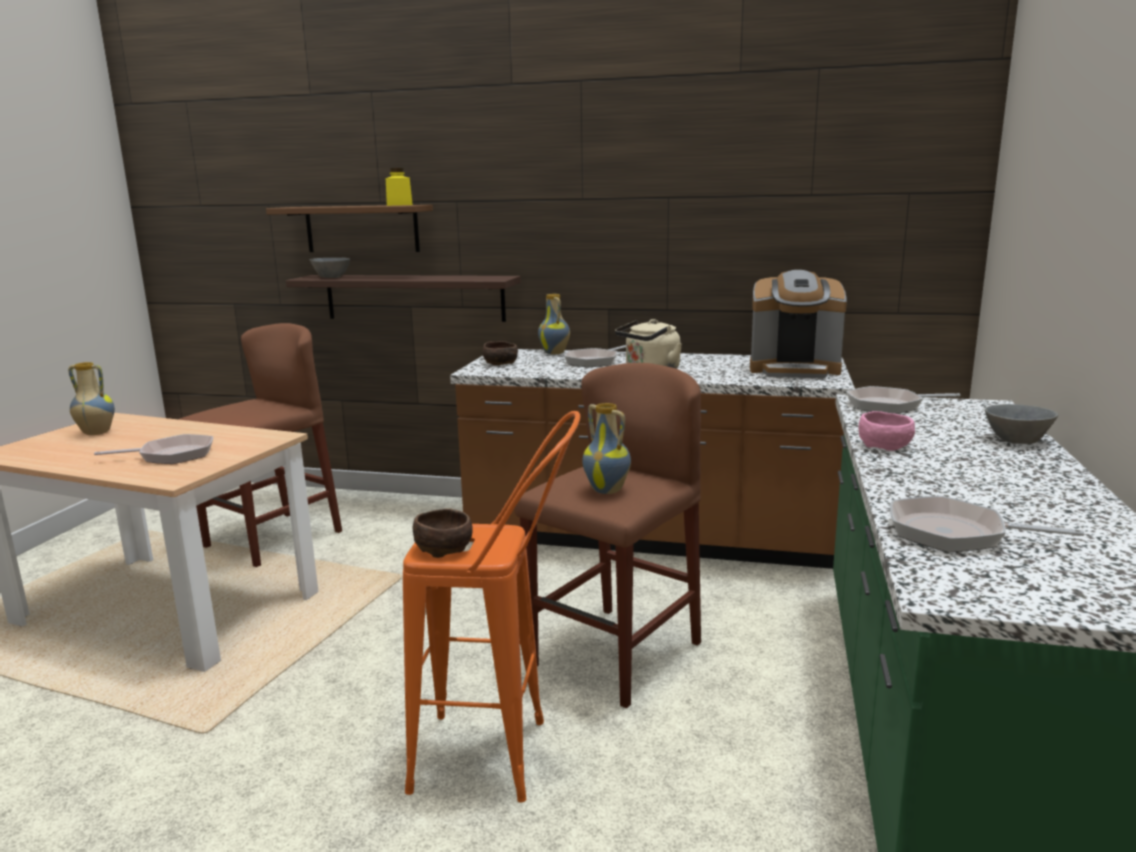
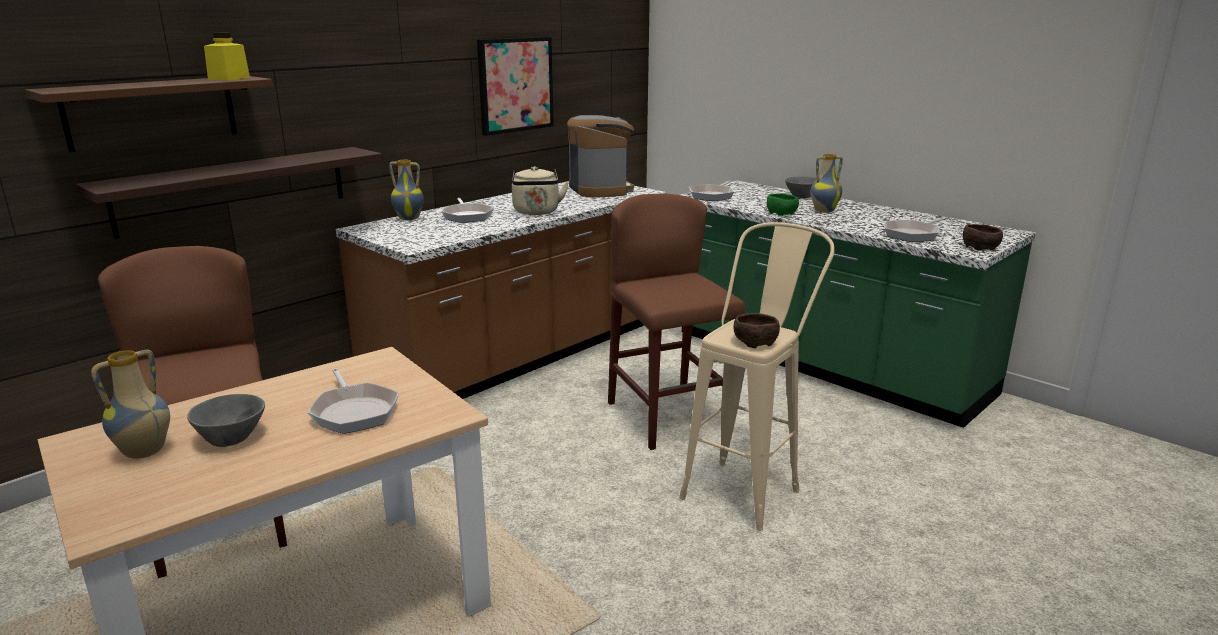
camera: 60 degrees left, 5 degrees up
frying pan [94,434,213,464] -> frying pan turned 135 degrees clockwise [308,368,399,434]
grey bowl [310,258,350,278] -> grey bowl moved to [187,394,265,447]
orange stool [403,411,580,802] -> beige stool [679,222,835,531]
brown bowl [483,341,518,365] -> brown bowl moved to [963,224,1003,250]
vase [582,403,631,494] -> vase moved to [810,154,843,213]
coffee machine [750,270,847,378] -> coffee machine turned 60 degrees counterclockwise [567,115,638,198]
pink bowl [858,411,915,451] -> green bowl [767,193,799,216]
none -> picture [477,37,554,136]

